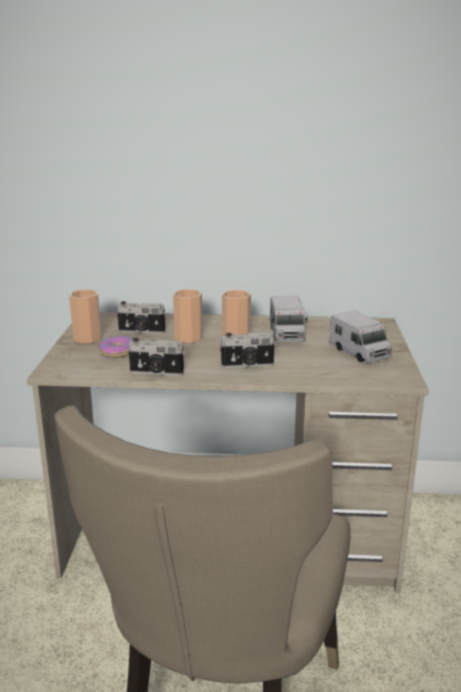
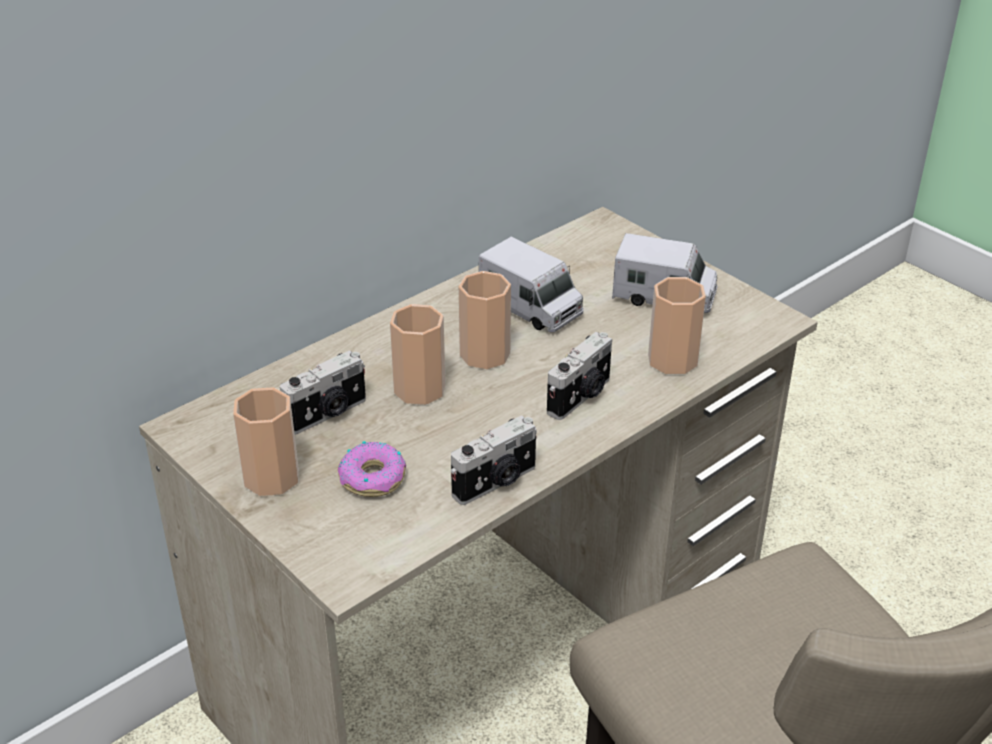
camera: 45 degrees left, 15 degrees up
none -> cup [648,277,706,374]

